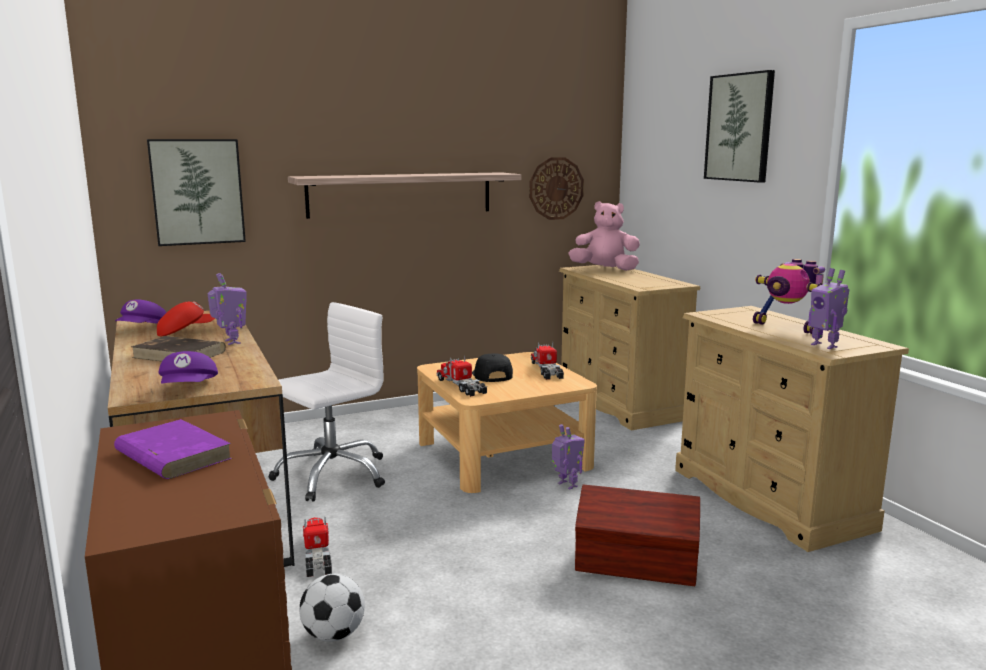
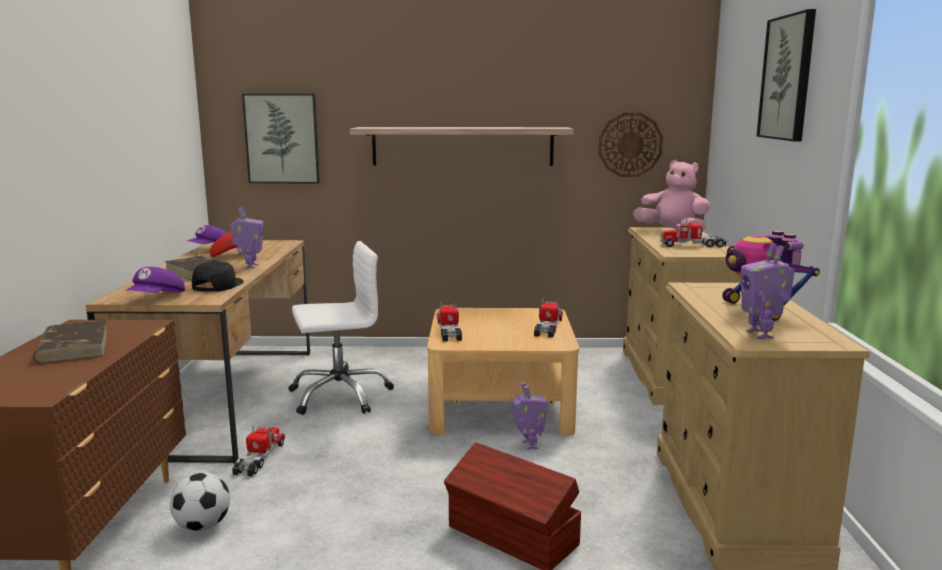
camera: 25 degrees right, 0 degrees up
purple book [114,419,232,479] -> brown book [34,320,108,363]
black cap [472,353,513,382] -> black cap moved to [192,262,244,292]
none -> toy truck [660,218,726,247]

